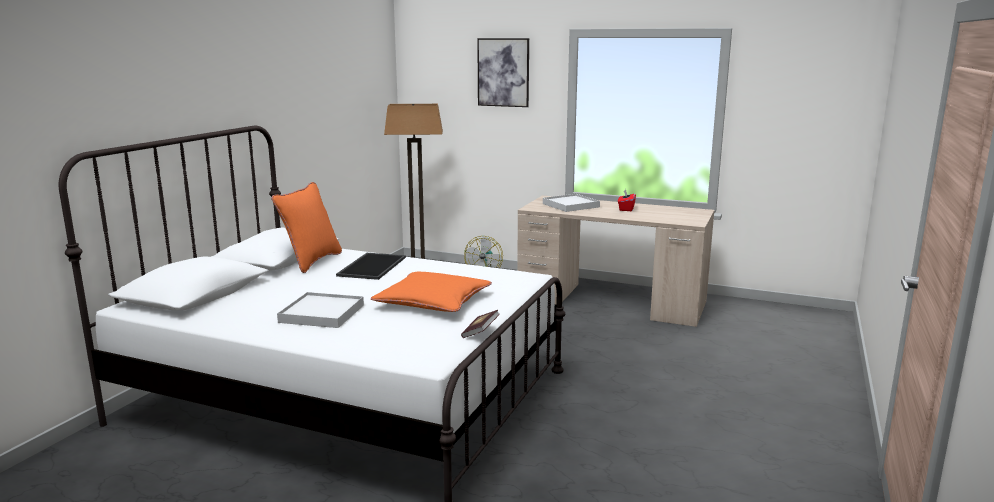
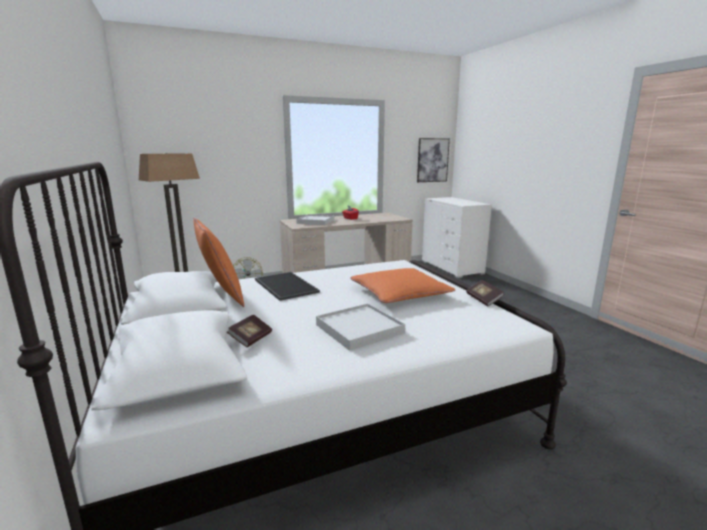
camera: 45 degrees left, 0 degrees up
picture [477,38,529,107] -> picture moved to [417,138,450,182]
none -> book [227,315,272,347]
none -> white dresser [422,197,492,278]

